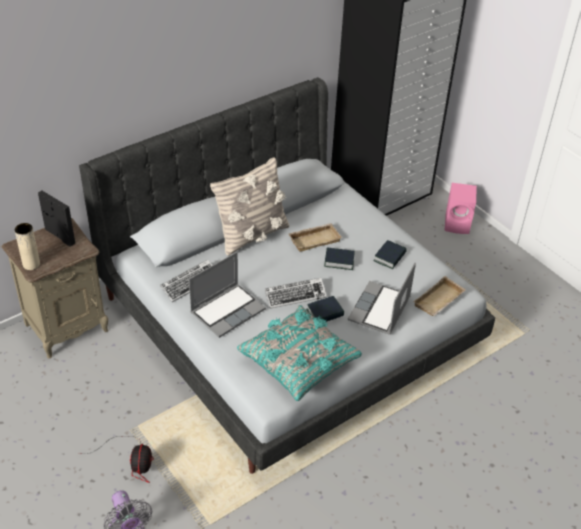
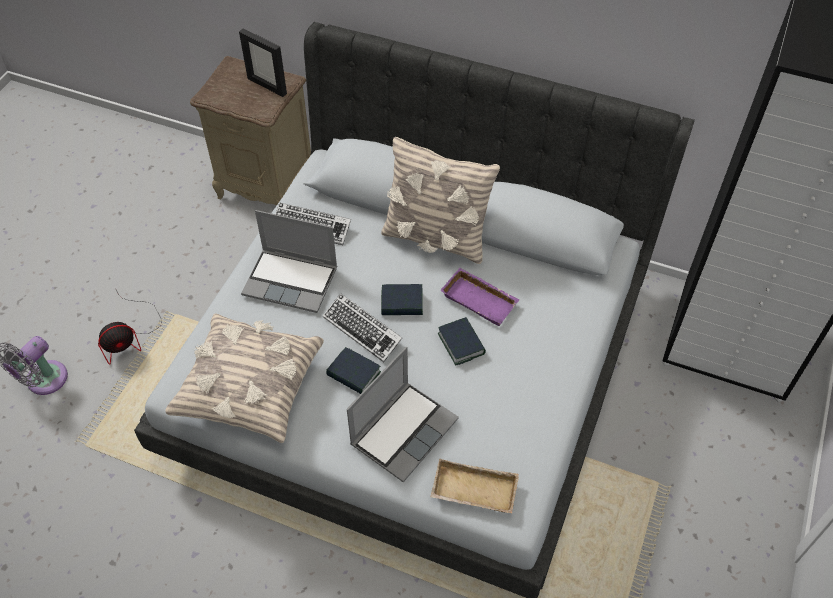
camera: 60 degrees right, 10 degrees up
beige vase [15,223,40,270] -> none
picture frame [38,191,75,247] -> picture frame turned 120 degrees clockwise [239,28,287,97]
turquoise pillow [237,305,362,401] -> beige pillow [165,314,324,443]
beige tray [289,223,342,252] -> purple tray [440,268,519,326]
laptop [348,263,416,335] -> laptop turned 135 degrees clockwise [347,347,459,482]
book [374,240,407,269] -> book moved to [381,284,423,315]
pink speaker [444,183,477,234] -> none

